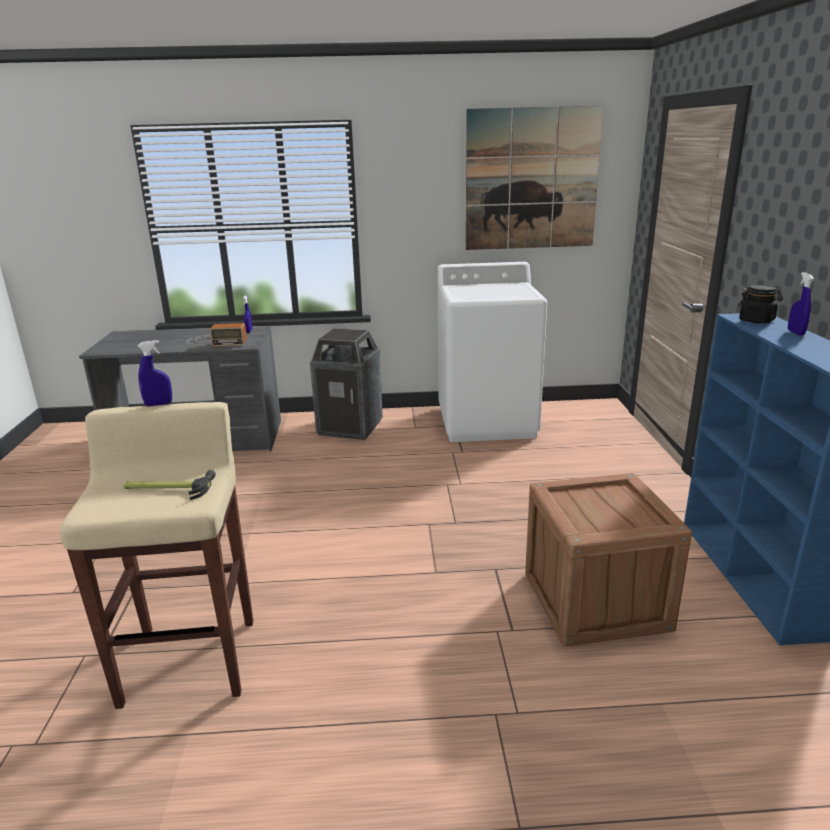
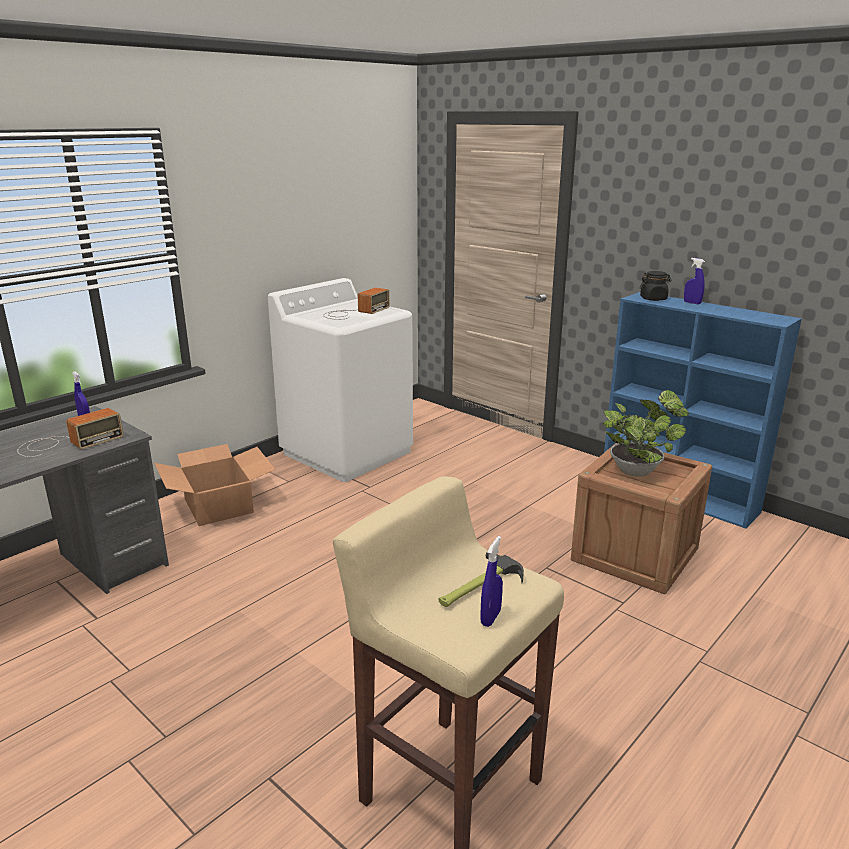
camera: 45 degrees left, 0 degrees up
blue spray bottle [138,340,172,407] -> blue spray bottle moved to [480,536,503,627]
trash can [310,328,383,440] -> cardboard box [154,444,275,526]
picture [466,106,604,250] -> none
none -> radio [323,288,389,320]
none -> potted plant [603,390,689,477]

